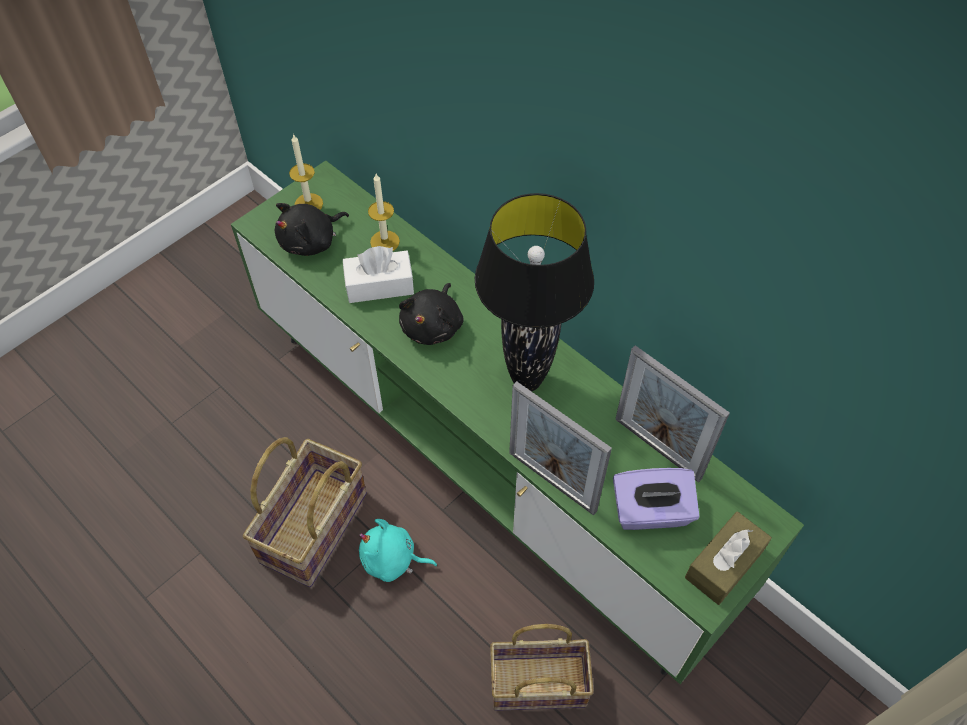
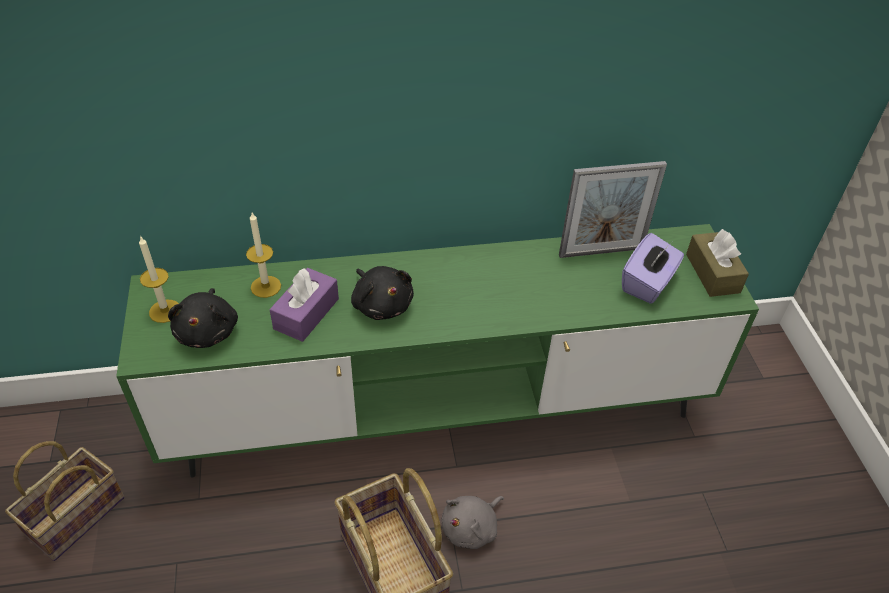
camera: 55 degrees left, 10 degrees down
white tissue box [343,246,414,303] -> purple tissue box [269,268,339,342]
turquoise plush toy [359,519,437,582] -> grey plush toy [441,496,504,549]
black table lamp [475,193,594,392] -> none
basket [490,624,594,711] -> basket moved to [5,441,125,561]
picture frame [509,381,612,515] -> none

